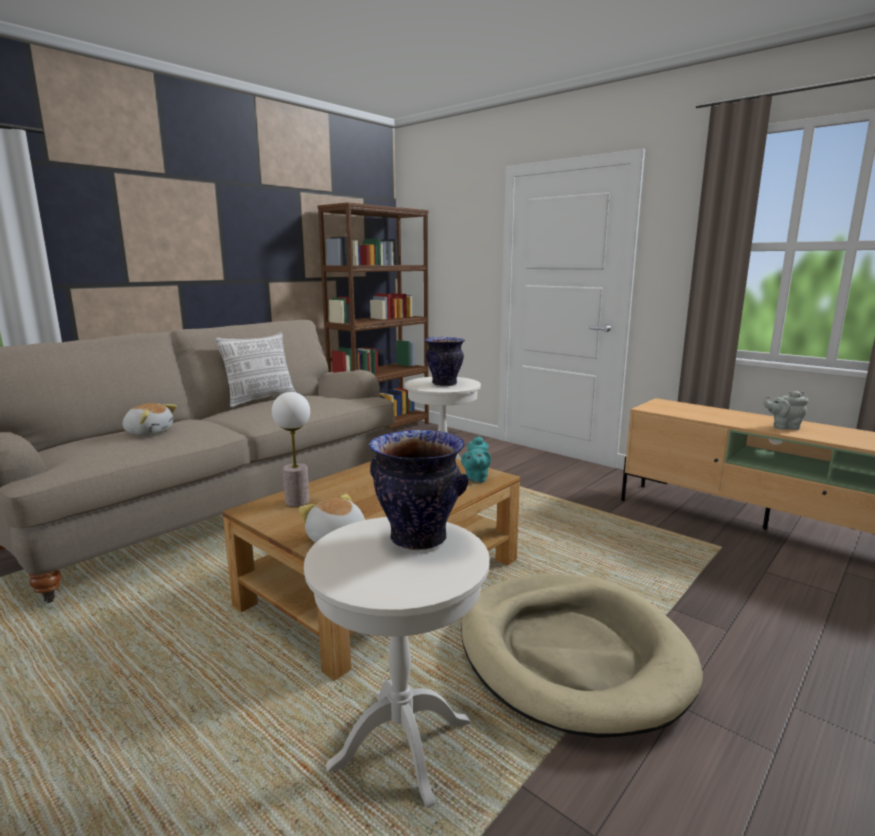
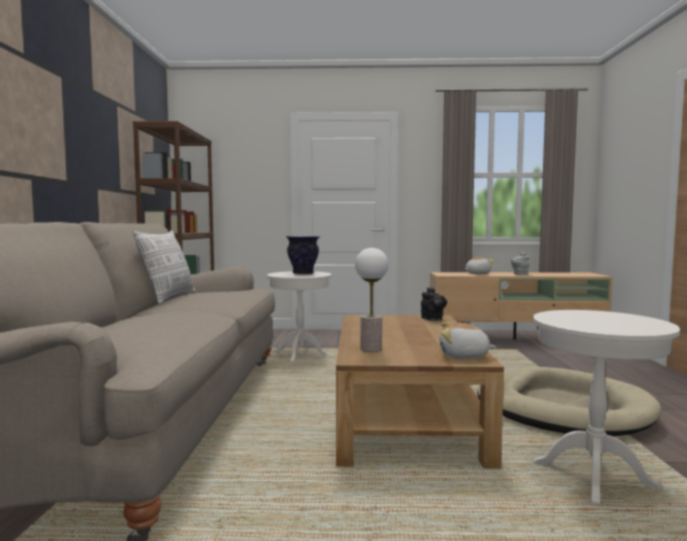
camera: 40 degrees left, 10 degrees down
plush toy [122,403,177,436] -> plush toy moved to [465,257,494,274]
vase [369,430,469,550] -> none
turquoise teapot [461,435,491,483] -> black teapot [421,287,447,321]

